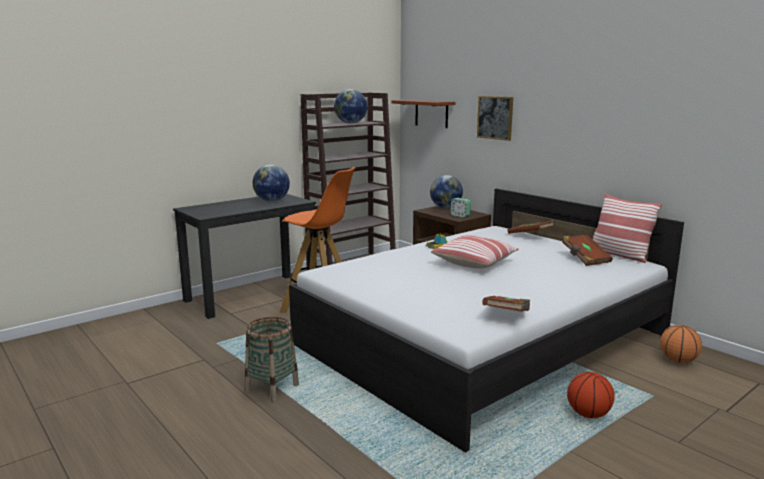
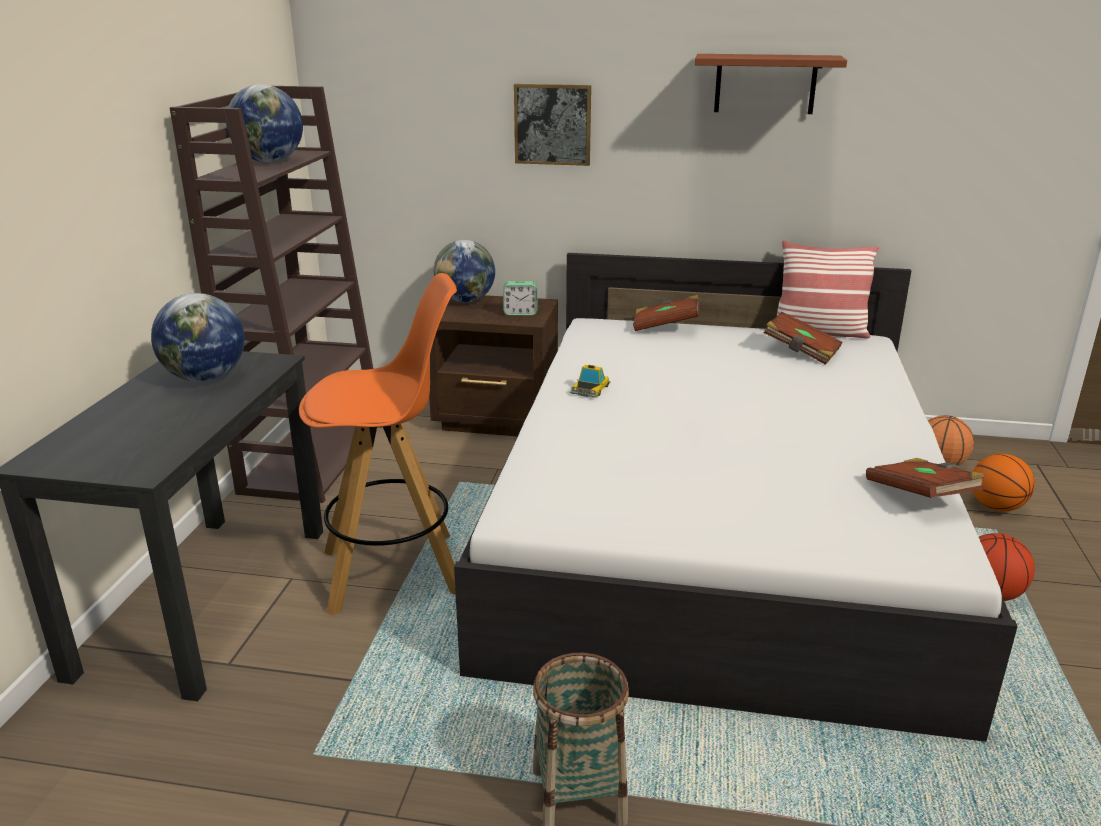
camera: 40 degrees left, 10 degrees up
brown shelf [391,100,455,128] -> brown shelf moved to [695,54,847,114]
pillow [431,235,519,268] -> none
none -> basketball [973,454,1035,511]

